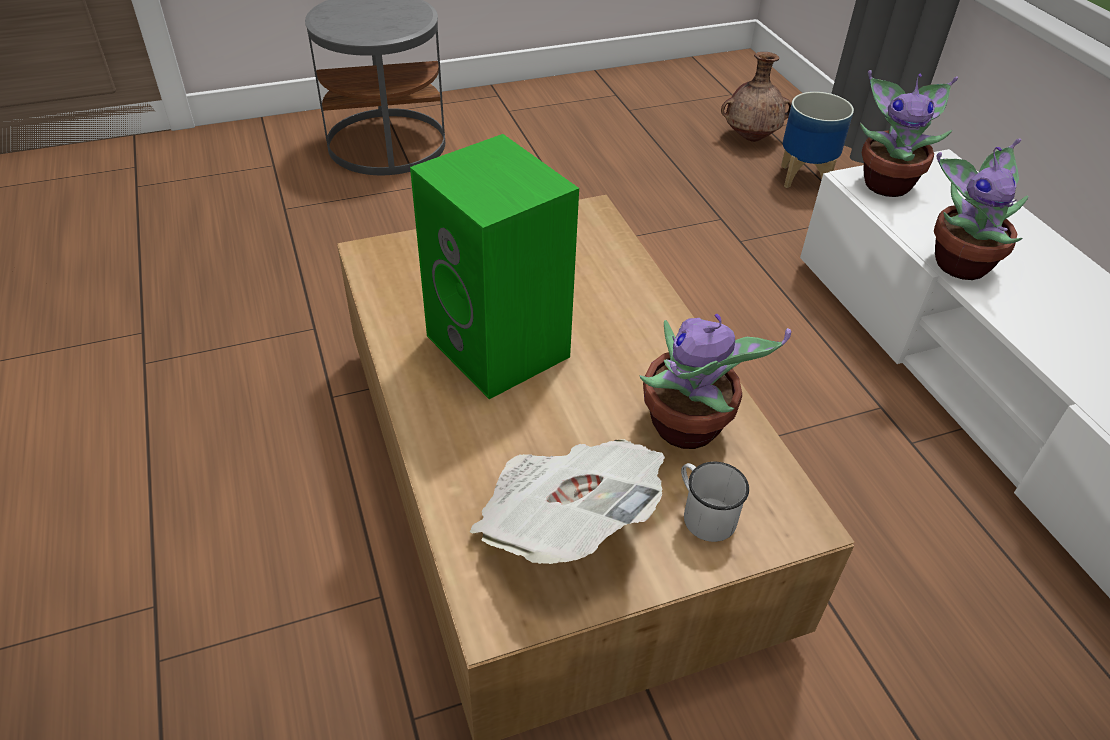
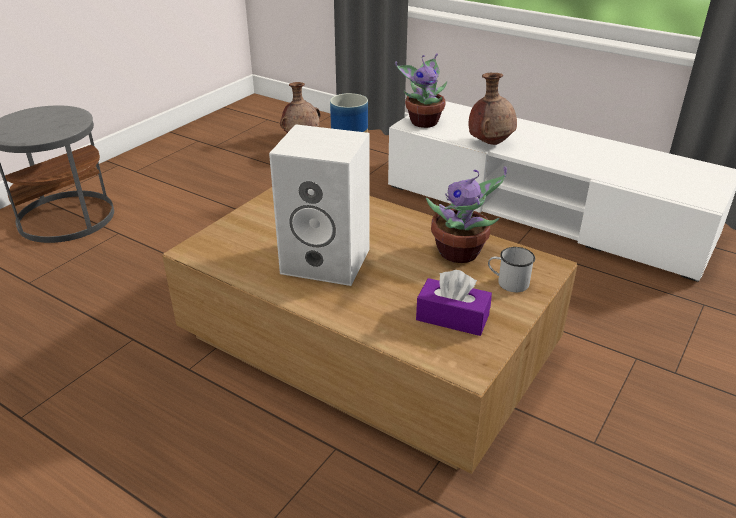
camera: 35 degrees left, 10 degrees down
green speaker [410,134,579,399] -> white speaker [269,124,370,286]
newspaper [469,439,665,564] -> purple tissue box [416,270,492,336]
potted plant [934,138,1029,280] -> brown vase [468,73,517,145]

